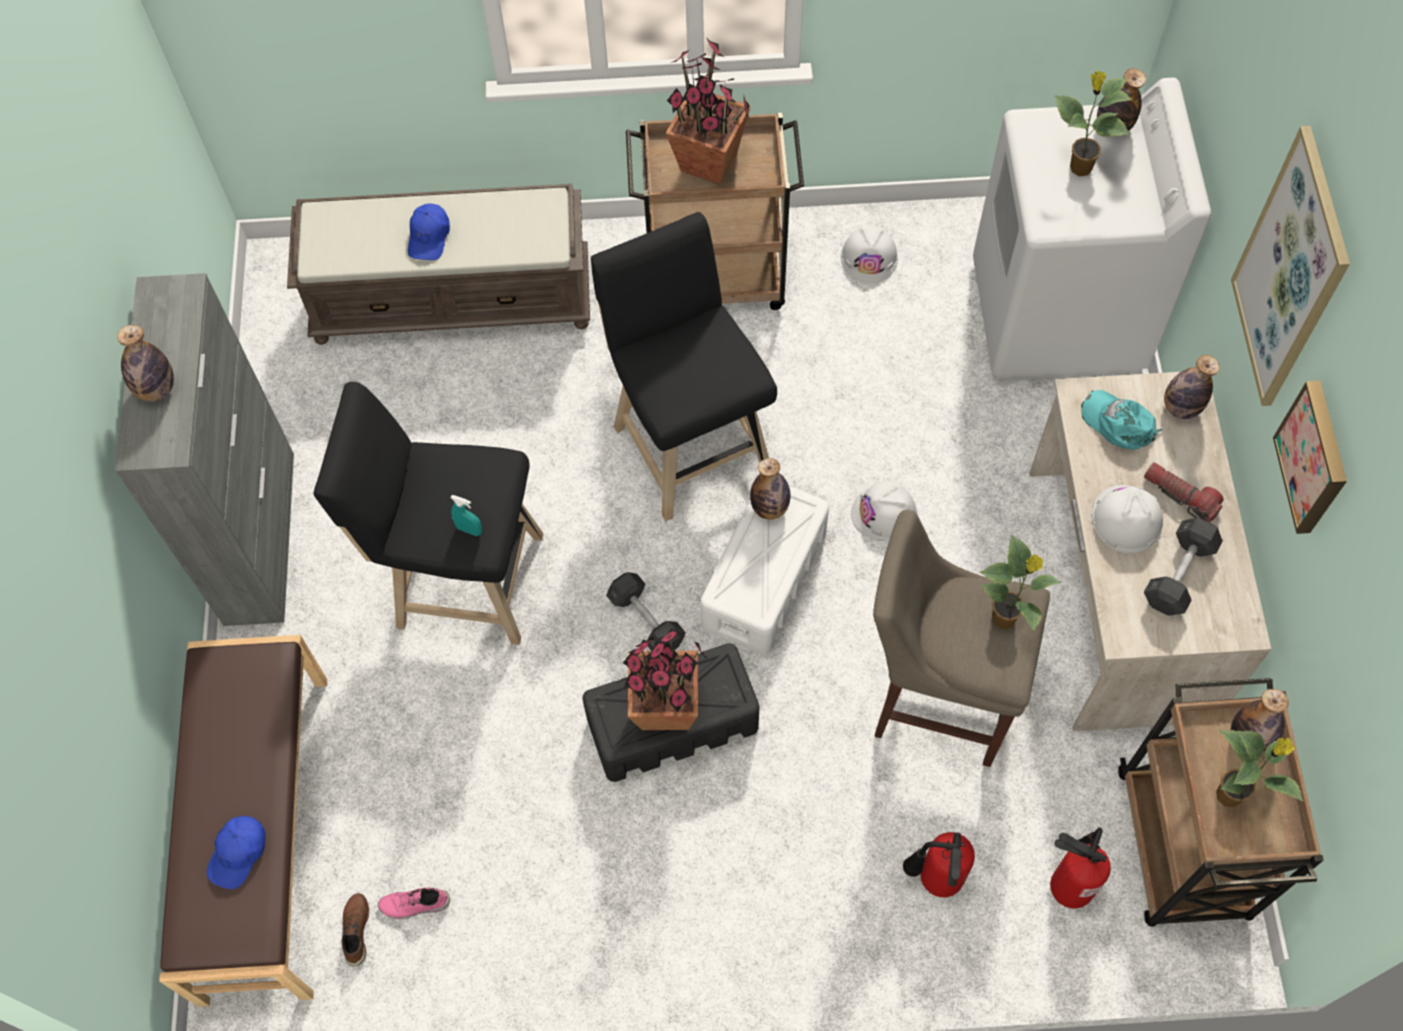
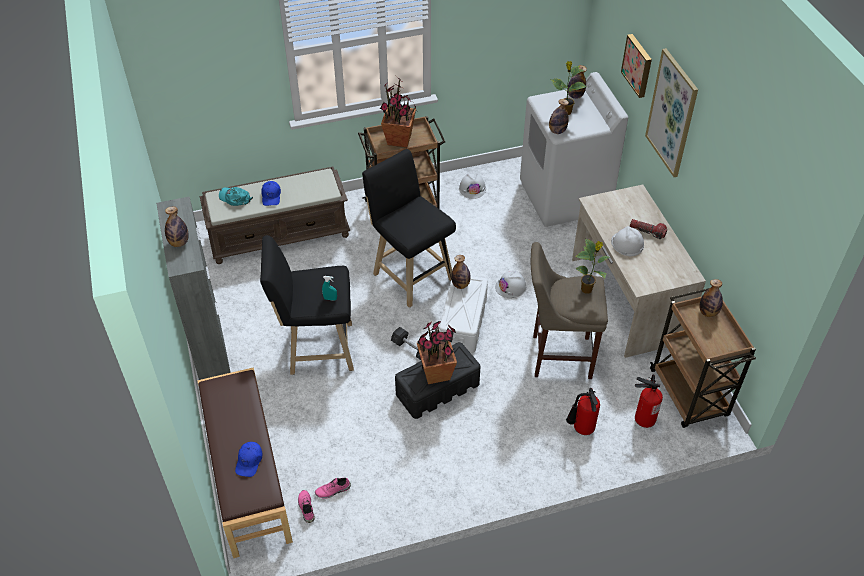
camera: 15 degrees left, 15 degrees down
brown shoe [342,893,369,966] -> pink shoe [298,490,315,523]
turquoise cap [1081,390,1162,450] -> turquoise cap moved to [219,187,253,206]
grey dumbbell [1144,517,1223,615] -> none
bottle [1164,355,1220,419] -> bottle moved to [549,99,569,134]
potted plant [1216,729,1304,807] -> none
picture [1273,381,1347,534] -> picture moved to [621,34,652,98]

